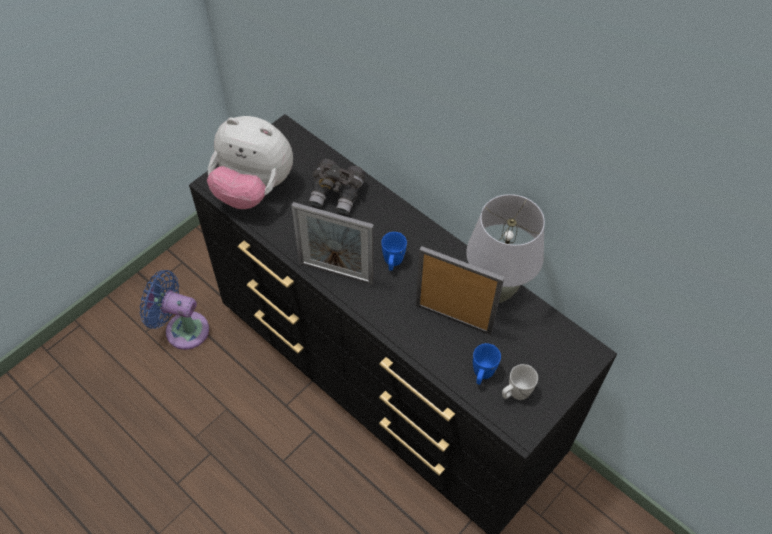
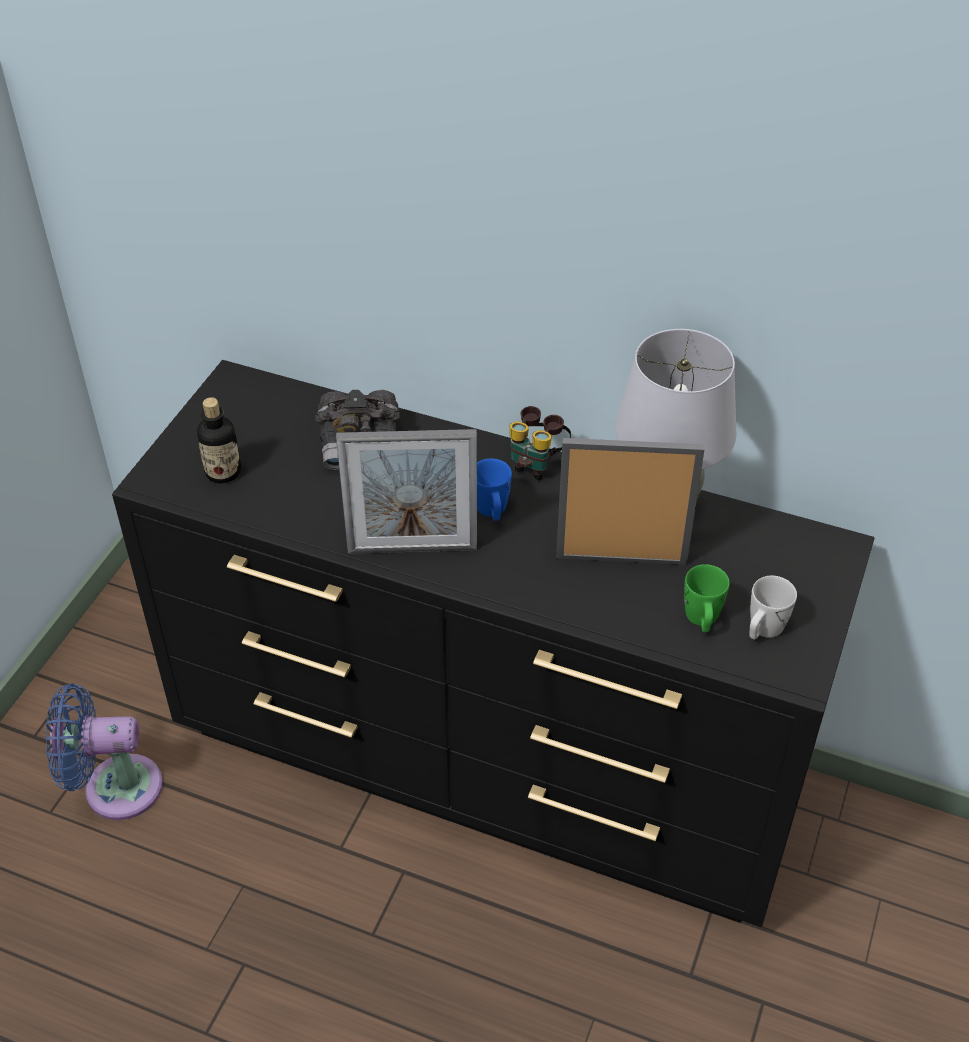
camera: 20 degrees left, 10 degrees down
plush toy [207,116,293,209] -> bottle [197,397,241,483]
blue mug [473,343,501,385] -> green mug [684,564,730,632]
none -> binoculars [509,406,571,480]

